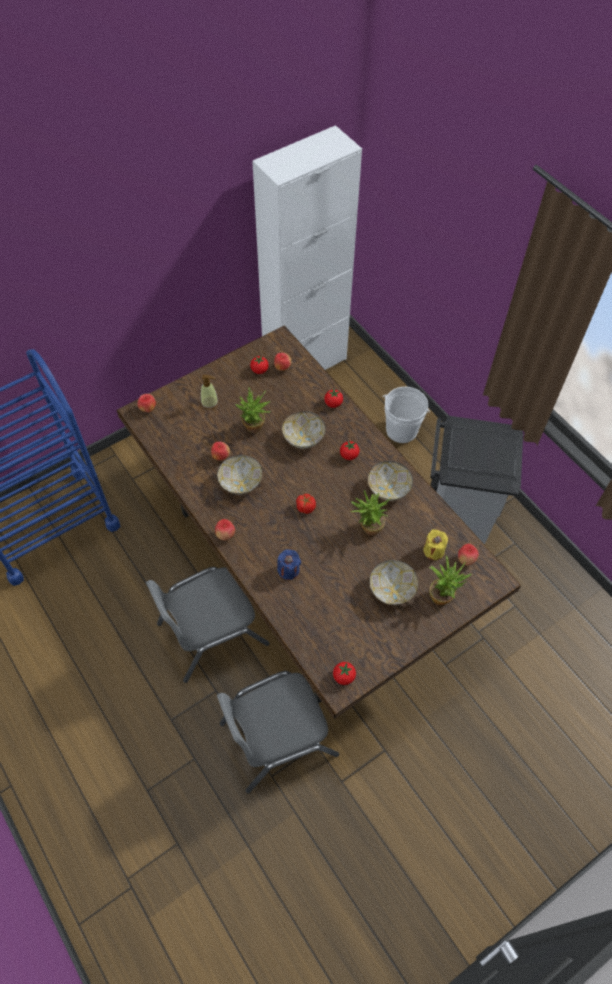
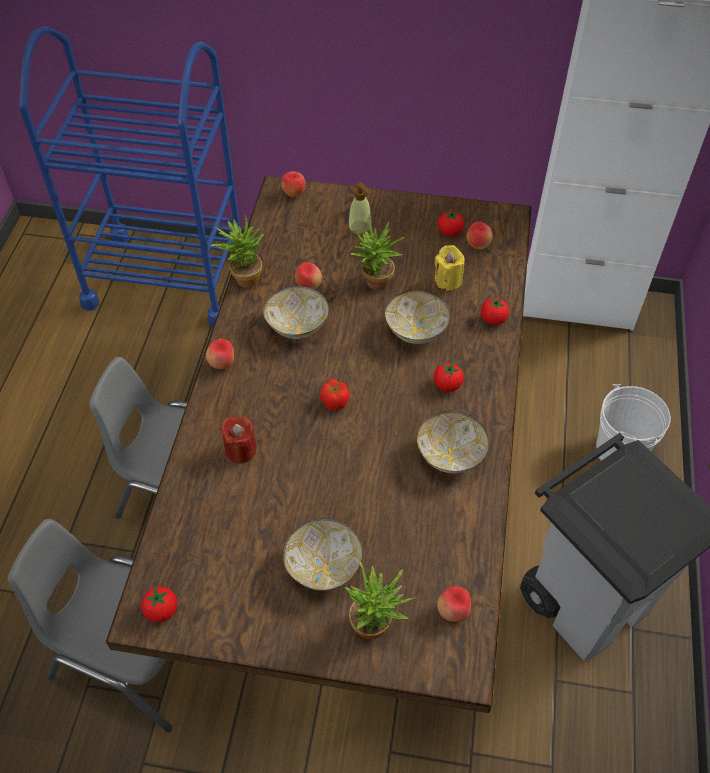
camera: 45 degrees right, 5 degrees down
blue candle [277,549,301,580] -> red candle [221,416,257,463]
potted plant [351,490,390,535] -> potted plant moved to [211,214,264,288]
yellow candle [424,529,448,560] -> yellow candle moved to [435,245,465,291]

